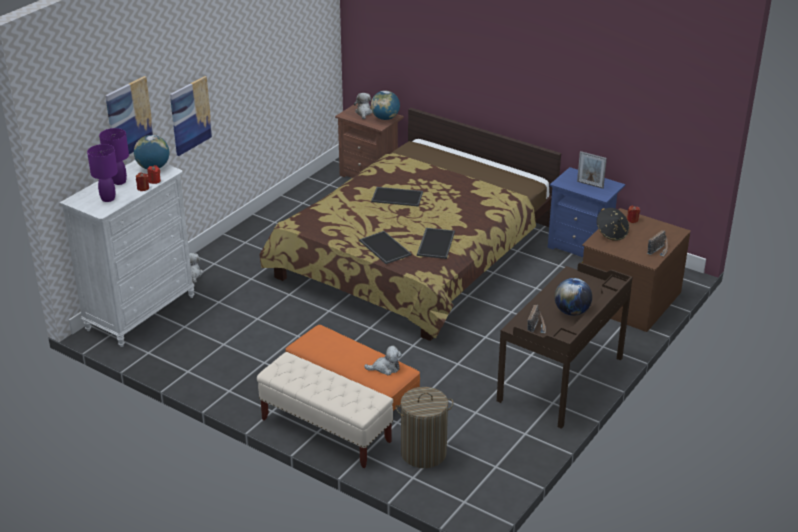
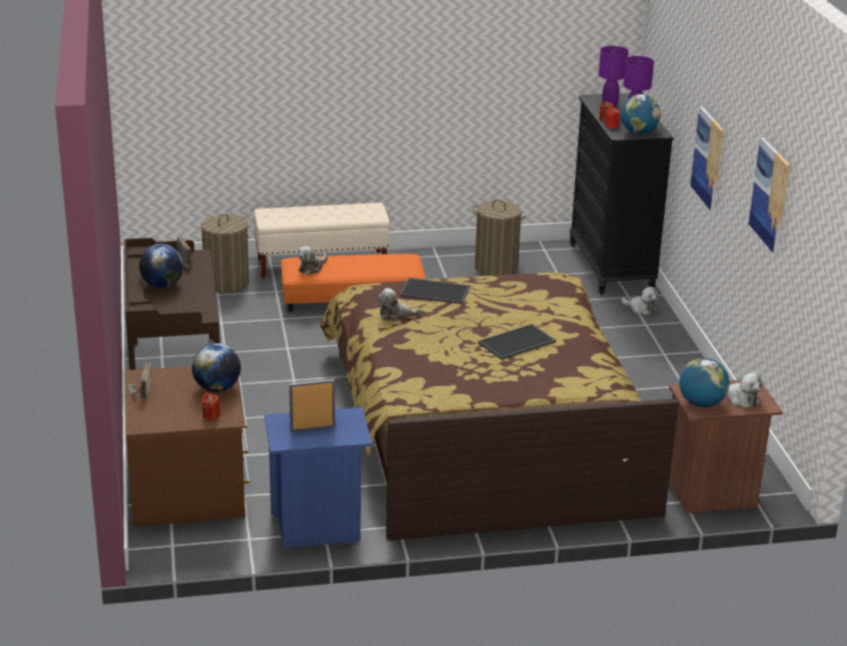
camera: 135 degrees right, 5 degrees down
white dresser [60,160,194,347] -> black dresser [570,93,674,295]
picture [105,76,154,154] -> picture moved to [748,137,790,254]
tray [417,228,455,259] -> plush toy [378,288,422,321]
black hat [597,208,629,241] -> globe [192,343,241,392]
none -> laundry basket [473,200,526,276]

